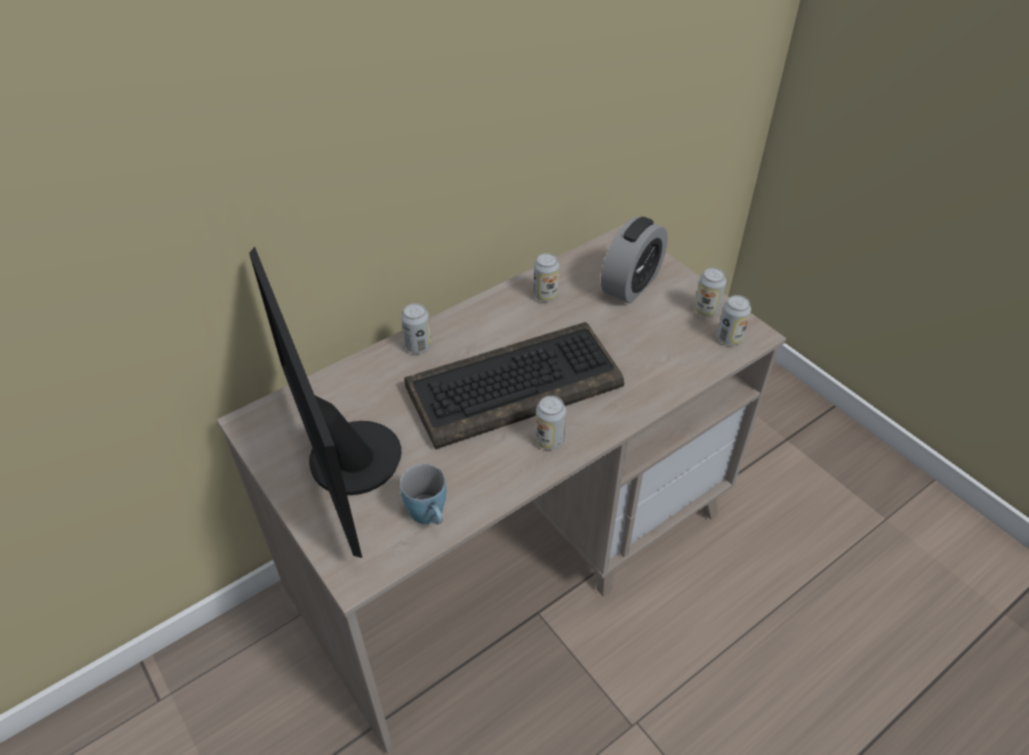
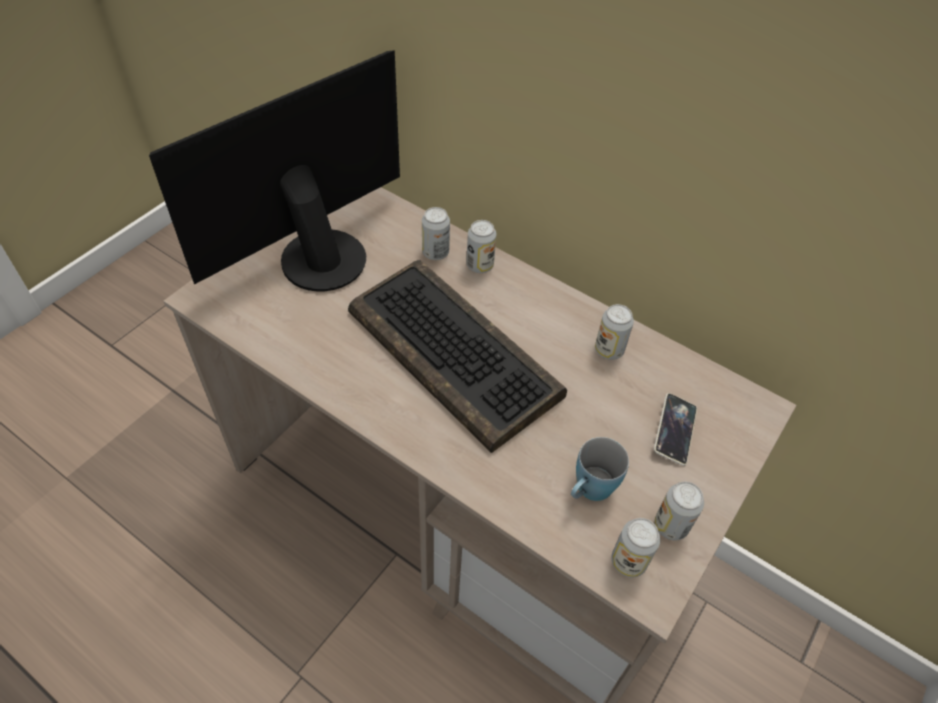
camera: 70 degrees right, 5 degrees up
blue mug [400,464,446,525] -> blue mug moved to [571,437,629,501]
can [535,396,566,450] -> can moved to [422,207,450,260]
alarm clock [601,217,668,304] -> phone [654,393,697,466]

